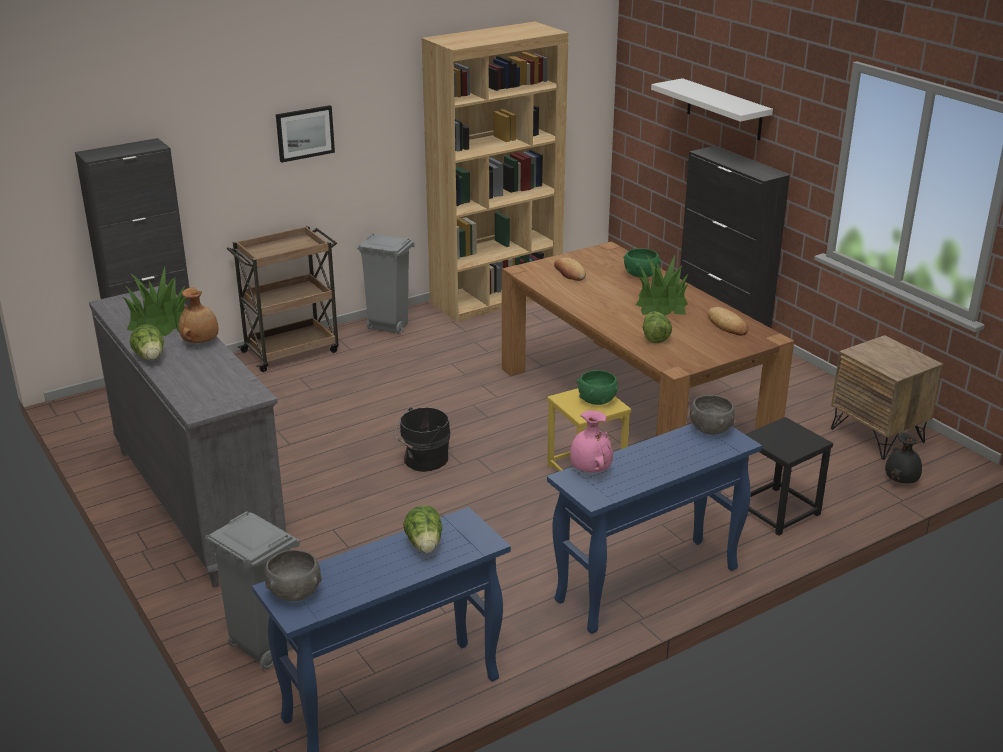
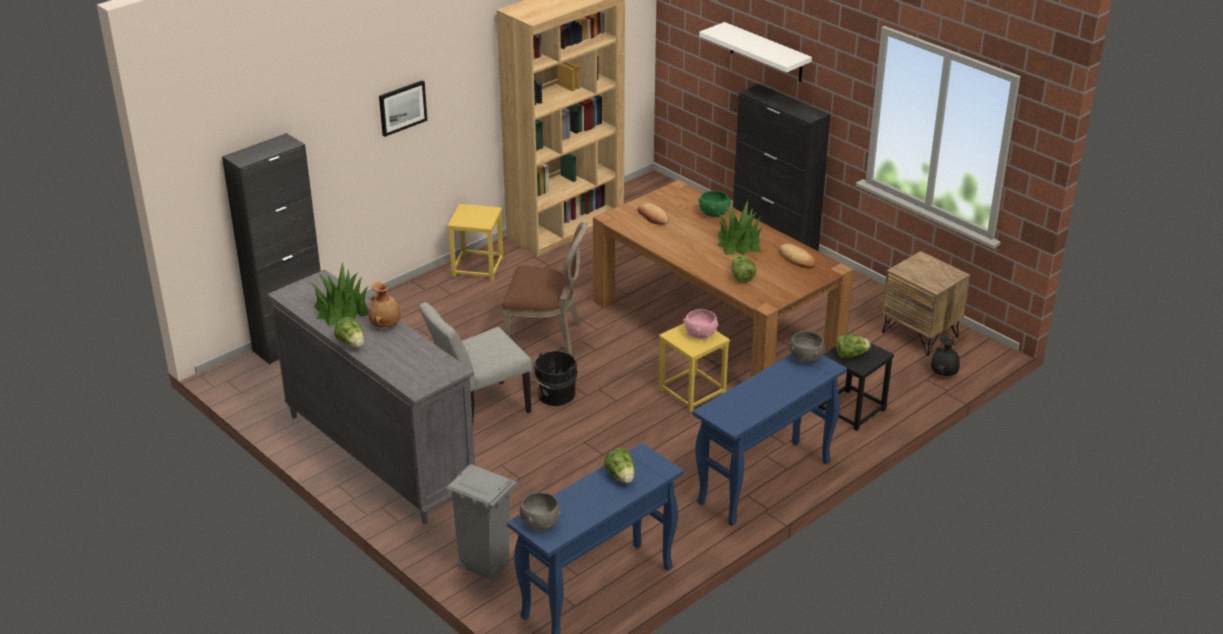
camera: 10 degrees left, 5 degrees up
brown cart [227,226,339,372] -> none
grey trash can [357,233,414,334] -> yellow stool [447,204,503,281]
pink vase [570,410,613,472] -> none
green bowl [577,370,618,405] -> pink bowl [683,309,718,339]
none -> grey chair [419,302,532,423]
none -> brown chair [502,222,588,354]
none -> lettuce [836,334,871,359]

